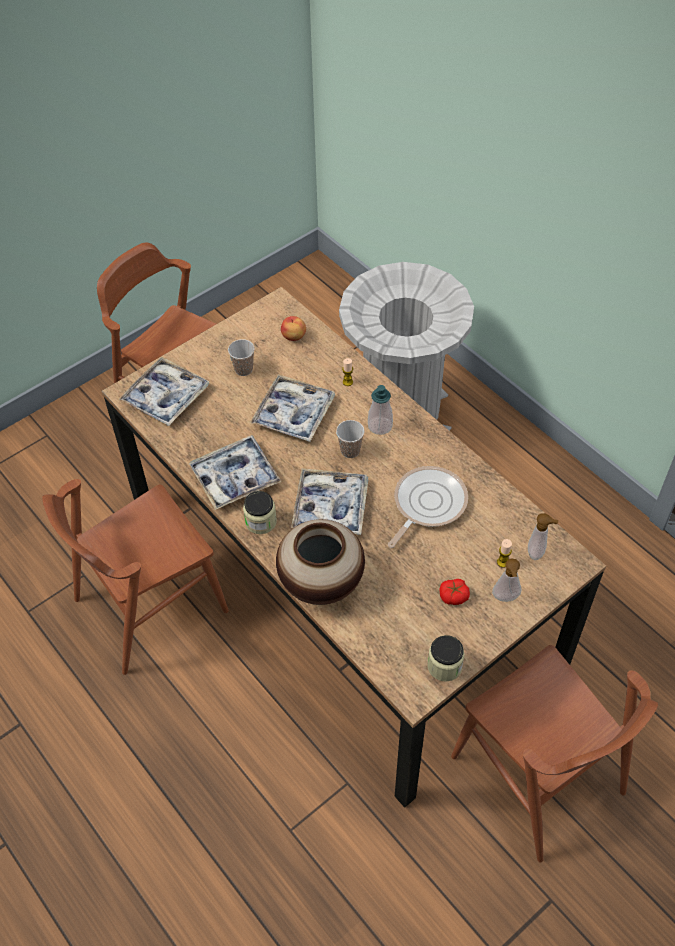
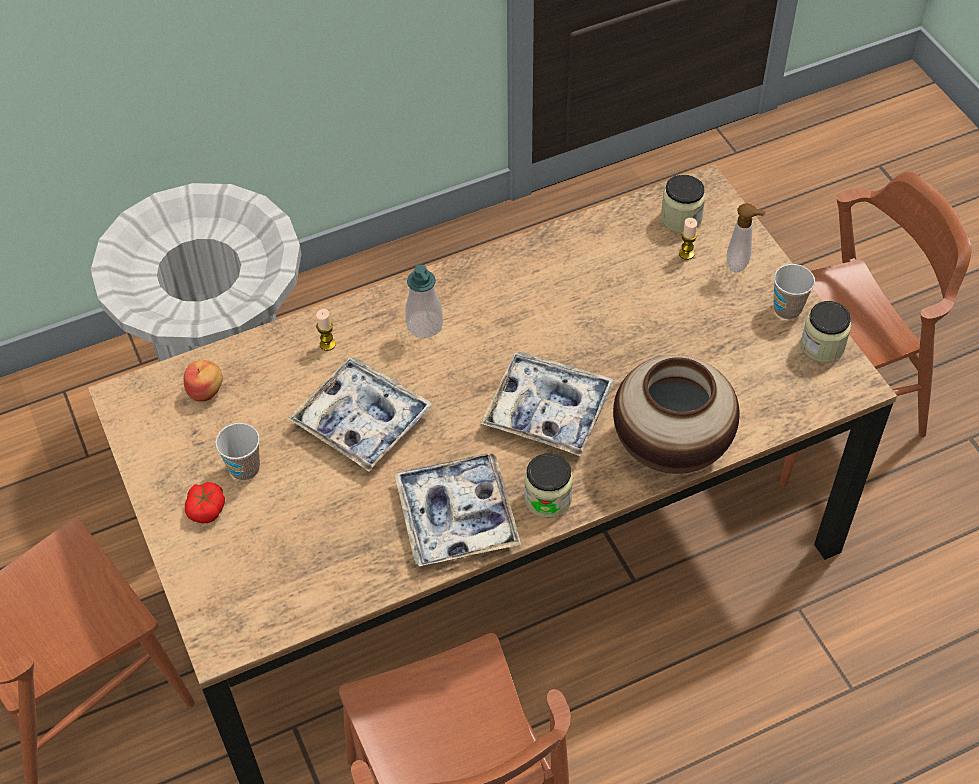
camera: 75 degrees left, 0 degrees up
tray [119,357,209,426] -> none
cup [336,420,364,458] -> cup moved to [774,264,815,320]
frying pan [388,466,468,548] -> none
tomato [439,579,470,605] -> tomato moved to [185,482,225,523]
soap dispenser [528,513,558,560] -> jar [661,175,705,233]

